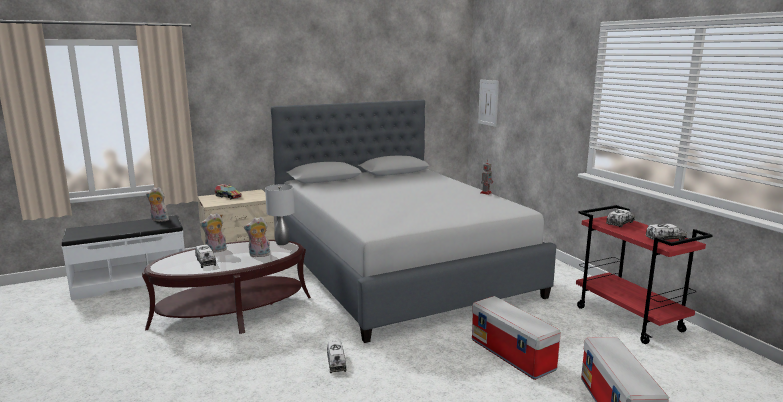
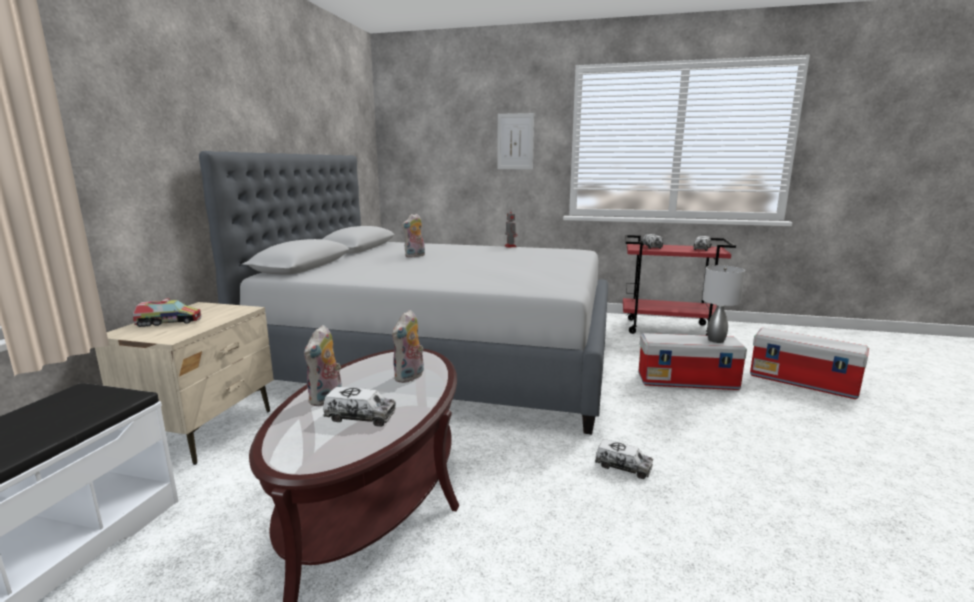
camera: 50 degrees left, 0 degrees up
plush toy [146,187,169,222] -> plush toy moved to [401,214,425,257]
grey table lamp [265,184,295,245] -> grey table lamp moved to [702,265,745,343]
picture [478,79,499,127] -> picture moved to [497,113,534,169]

